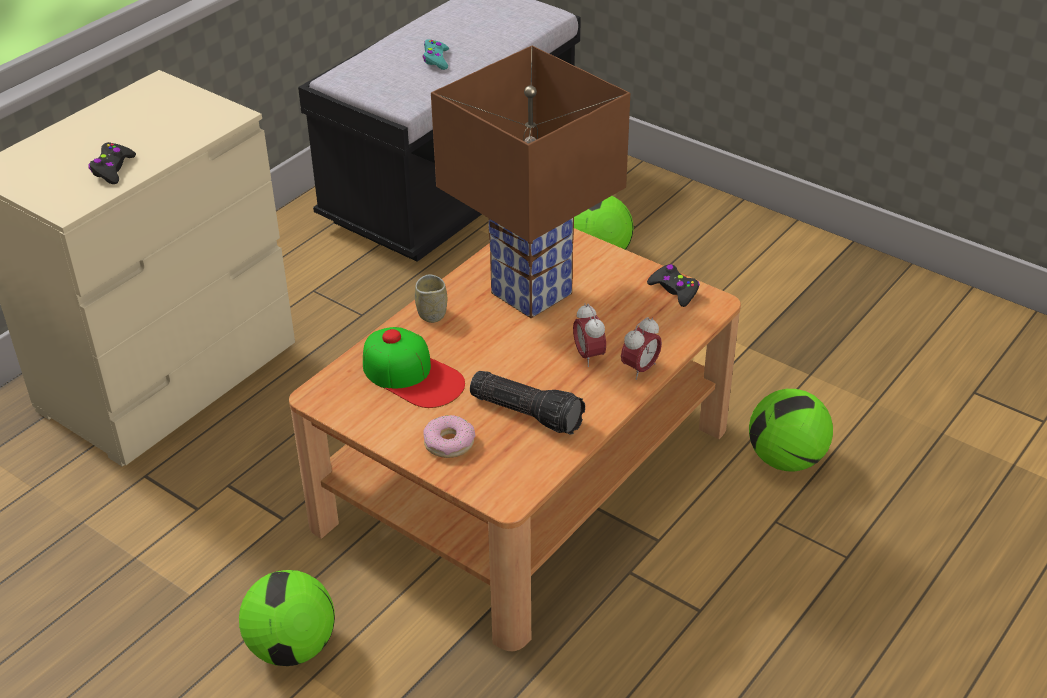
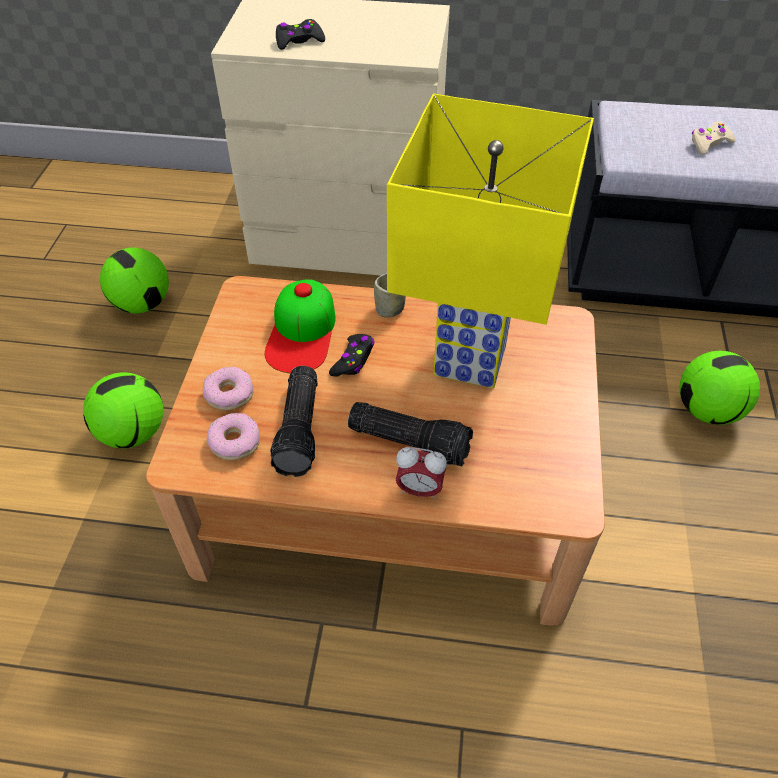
camera: 60 degrees right, 10 degrees up
turquoise game controller [423,39,449,70] -> beige game controller [692,121,736,155]
brown table lamp [431,46,630,318] -> yellow table lamp [387,93,594,388]
alarm clock [573,303,606,367] -> flashlight [348,402,473,466]
black game controller [647,264,700,307] -> black game controller moved to [329,334,374,376]
football [749,389,833,471] -> football moved to [100,248,169,314]
none -> donut [207,413,260,461]

